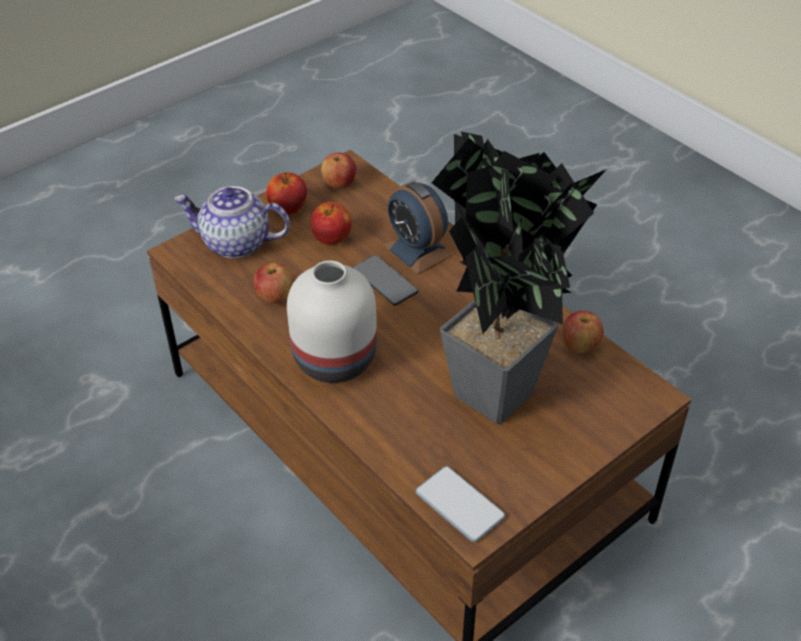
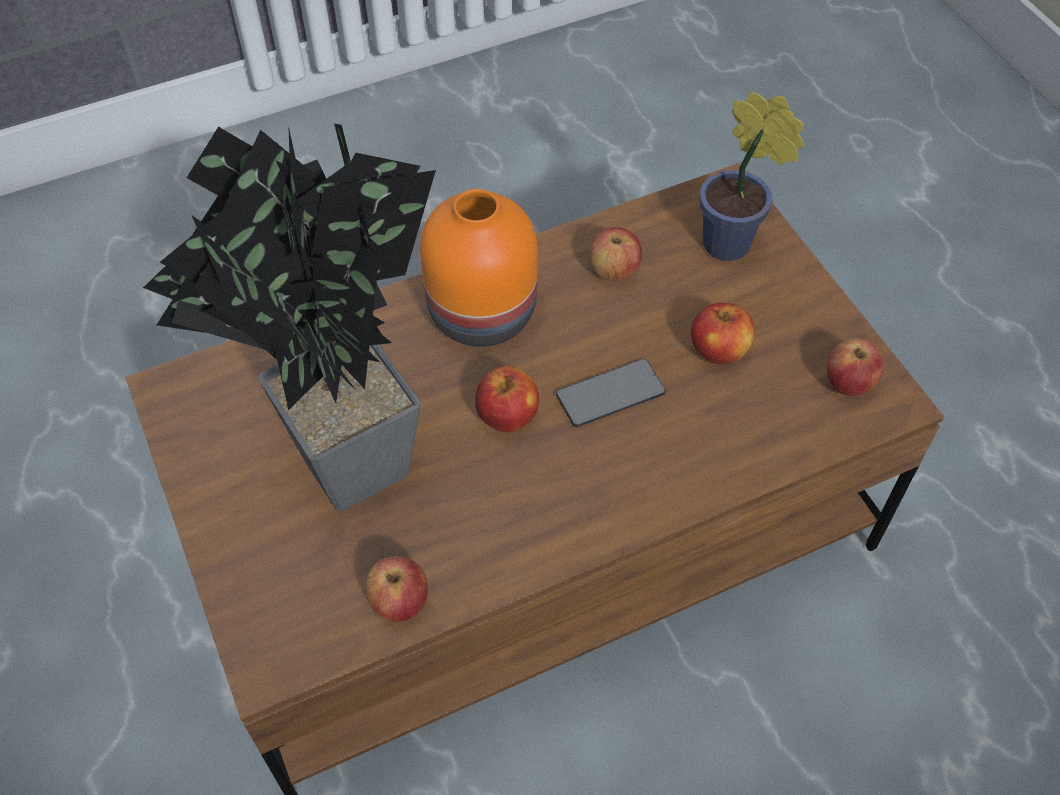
camera: 105 degrees right, 10 degrees up
teapot [174,186,290,258] -> potted plant [700,92,804,261]
apple [266,172,307,215] -> apple moved to [475,366,539,432]
white vase [287,260,377,383] -> orange vase [420,189,538,347]
alarm clock [383,181,452,274] -> none
phone [416,466,505,542] -> none

